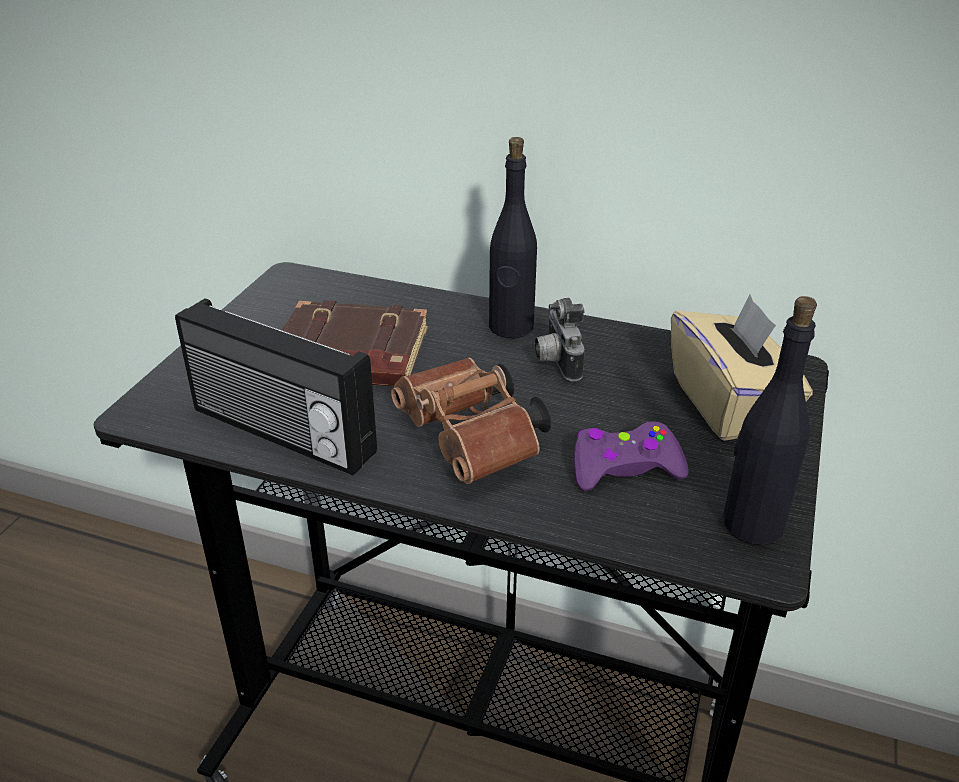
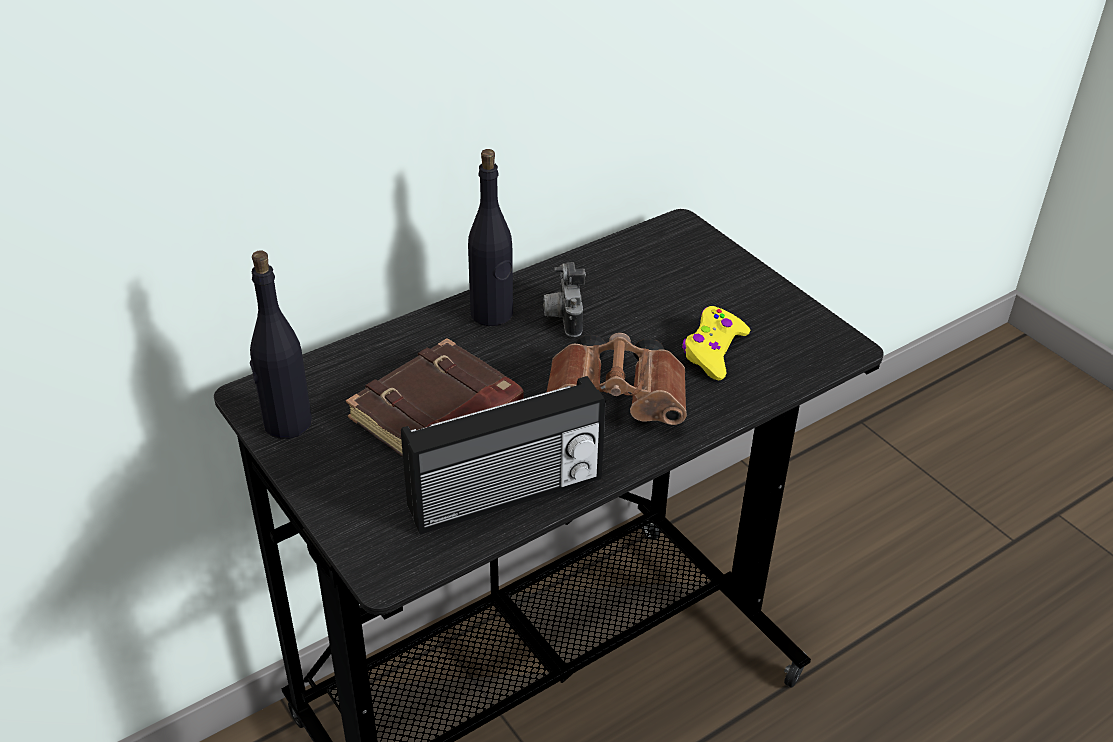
camera: 55 degrees left, 5 degrees up
camera [535,298,585,381] -> camera turned 60 degrees clockwise [543,262,586,337]
purple game controller [574,421,689,491] -> yellow game controller [682,306,750,380]
beige tissue box [671,294,813,441] -> none
black bottle [723,296,817,545] -> black bottle moved to [250,250,312,439]

